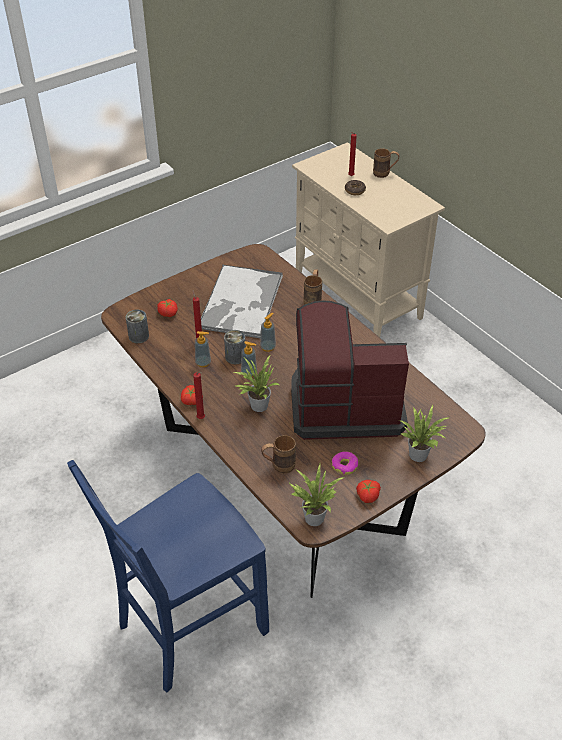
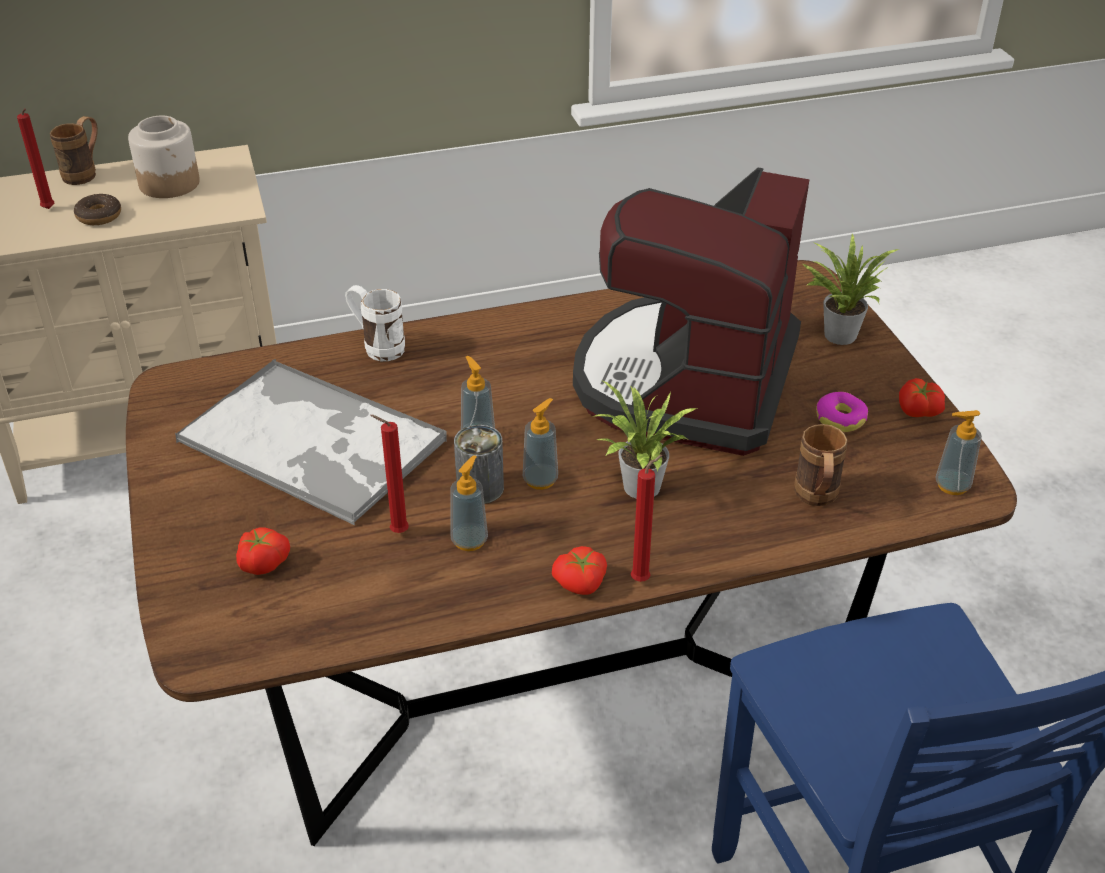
camera: 70 degrees left, 5 degrees down
can [126,309,149,343] -> none
potted plant [289,464,345,526] -> soap dispenser [936,410,982,495]
brown mug [303,269,322,305] -> white mug [345,285,405,361]
none -> jar [128,116,200,198]

